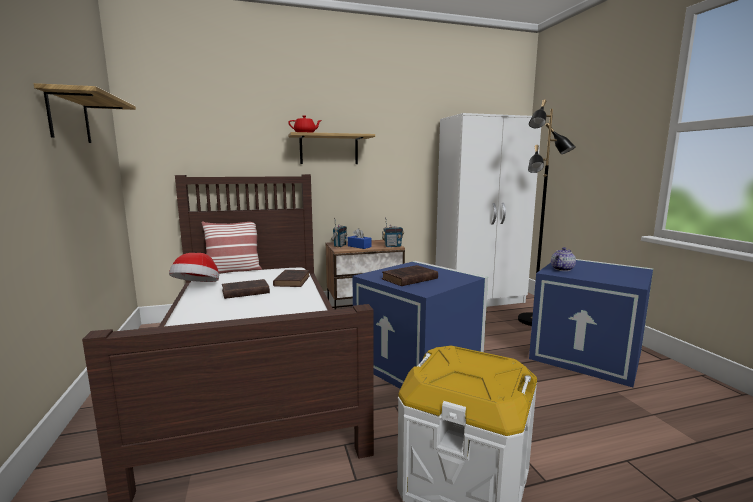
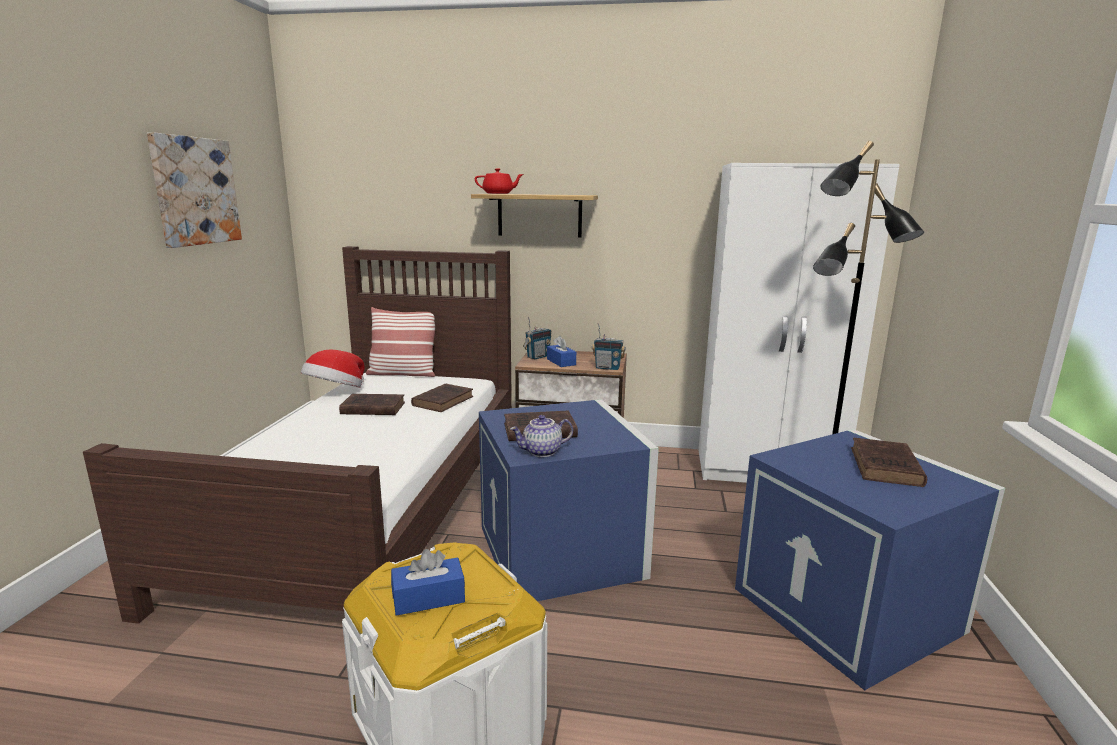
camera: 25 degrees right, 5 degrees up
shelf [34,83,136,143] -> picture [147,132,242,248]
teapot [551,247,576,271] -> teapot moved to [510,415,573,457]
none -> blue tissue box [391,549,465,616]
none -> brown book [851,438,927,487]

